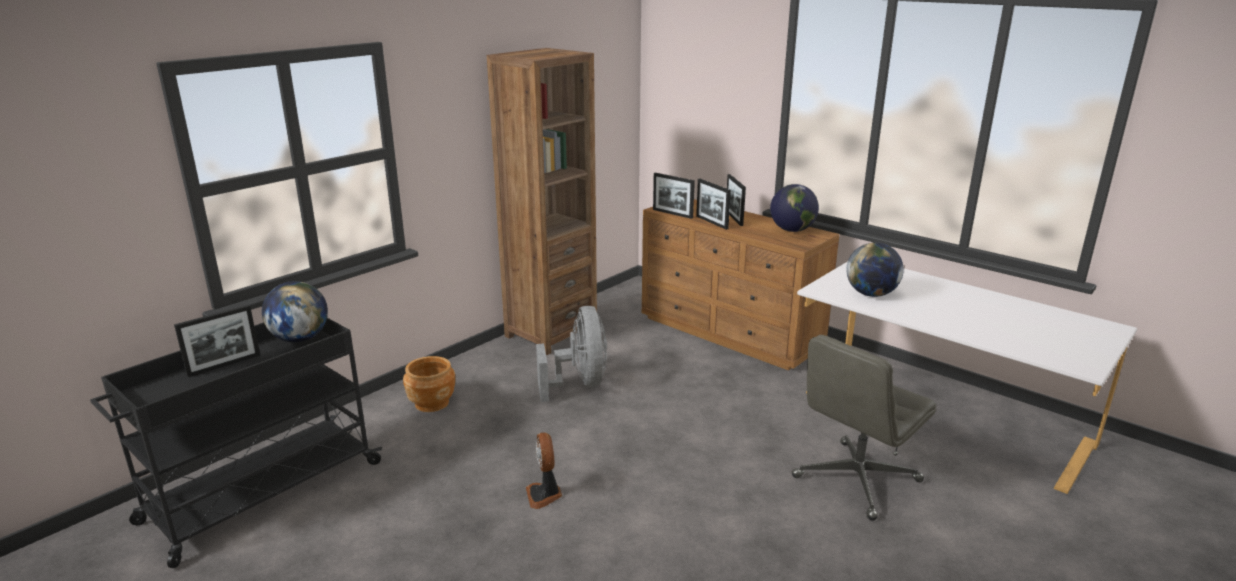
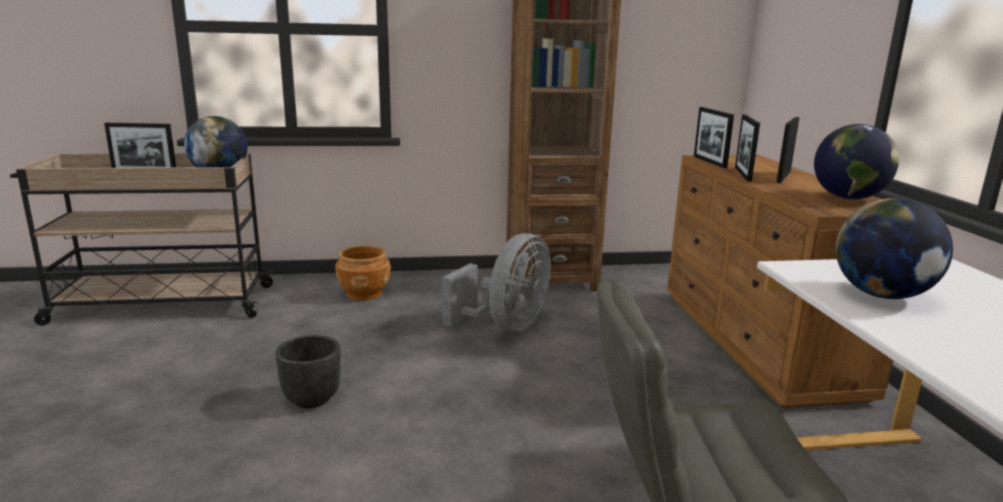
camera: 40 degrees right, 5 degrees down
black cart [90,318,382,568] -> beige cart [10,153,274,325]
fan [526,433,562,509] -> black planter [275,335,341,408]

